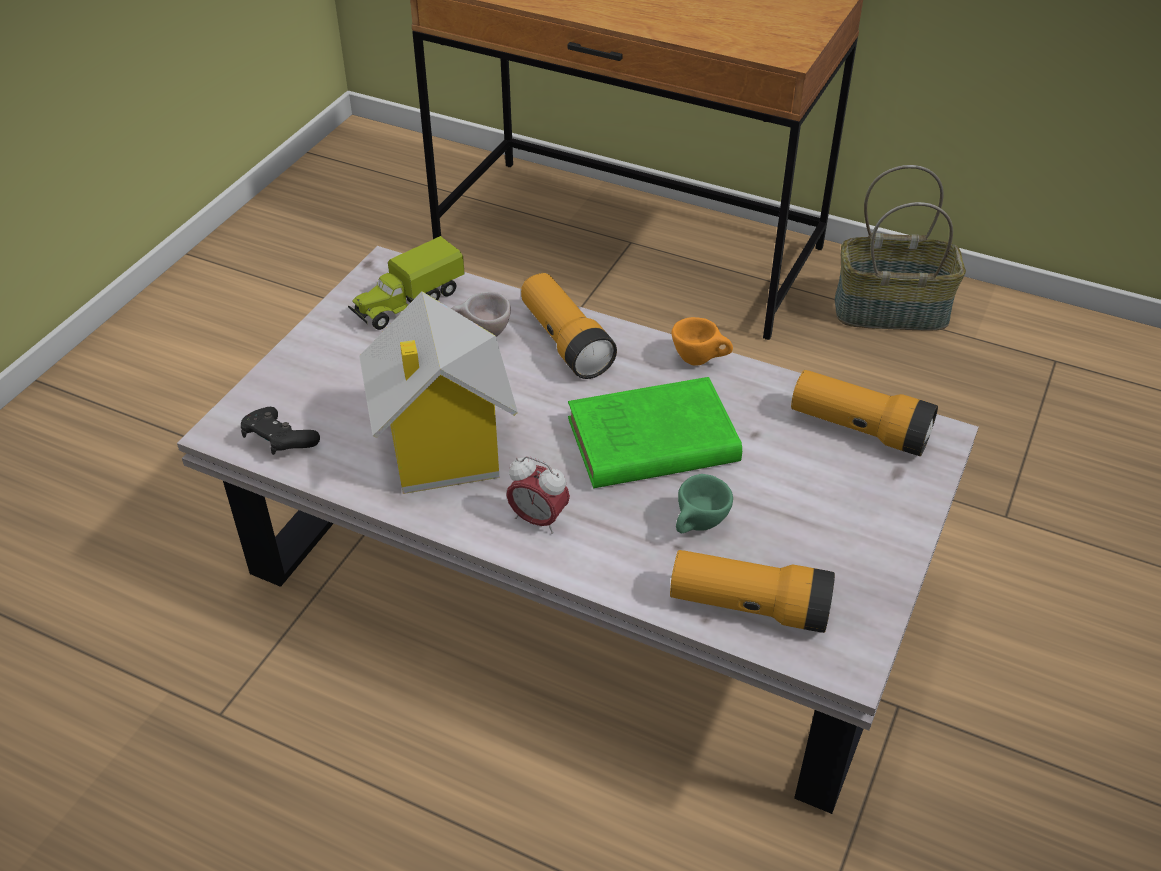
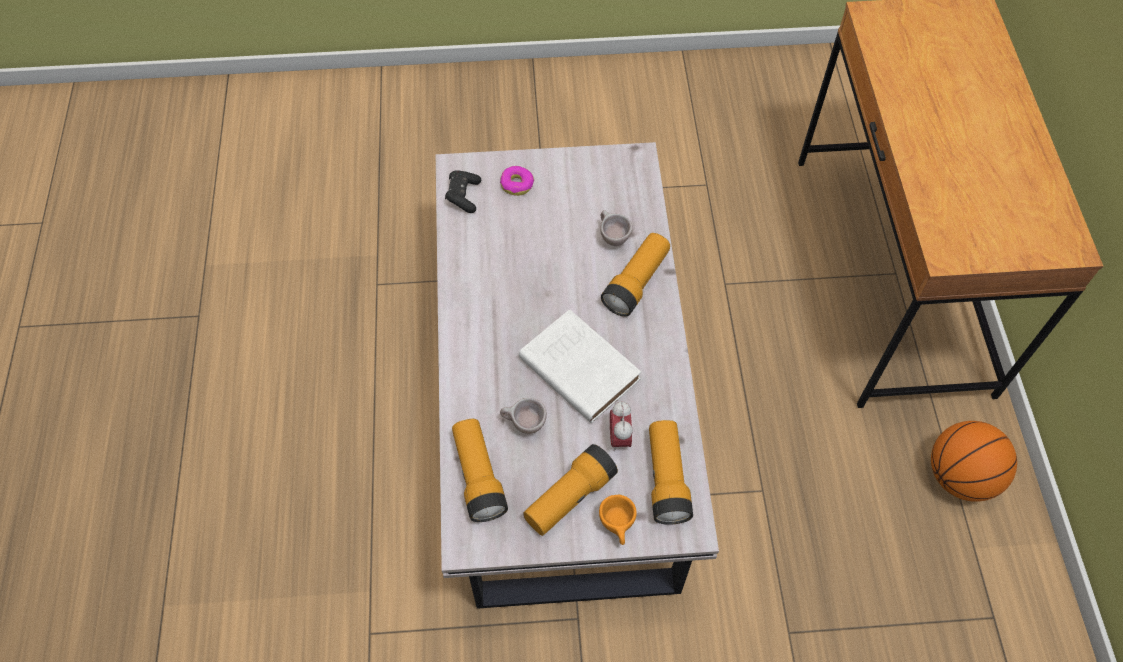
camera: 60 degrees right, 15 degrees up
toy truck [348,236,465,330] -> none
toy house [359,291,518,494] -> none
alarm clock [506,456,570,534] -> alarm clock moved to [610,401,633,451]
green book [568,377,742,488] -> white book [519,310,641,423]
orange cup [672,317,733,366] -> orange cup moved to [599,495,637,545]
green cup [676,474,733,533] -> beige cup [500,398,547,434]
basket [834,165,966,330] -> basketball [931,421,1017,502]
none -> donut [500,166,534,196]
none -> flashlight [523,444,618,536]

